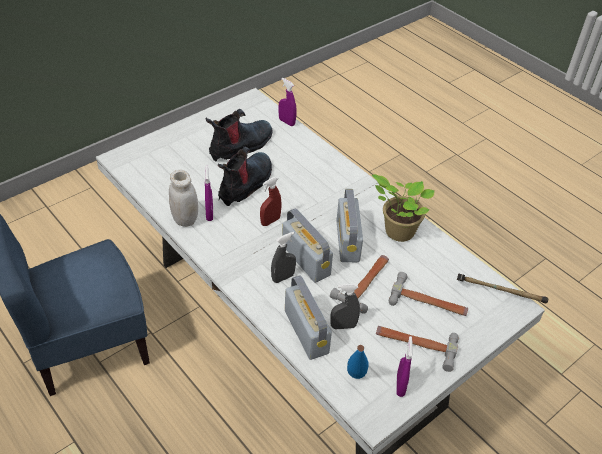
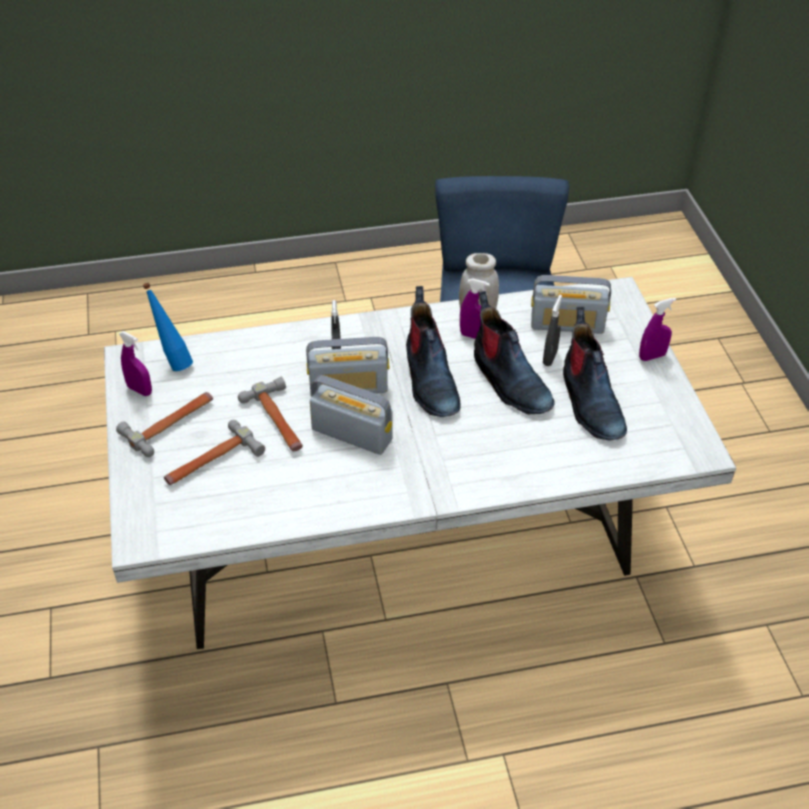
camera: 120 degrees right, 0 degrees up
red spray bottle [260,177,282,226] -> boot [406,286,461,417]
purple spray bottle [278,78,297,126] -> purple spray bottle moved to [639,298,676,361]
radio [285,275,332,360] -> radio moved to [531,275,611,334]
grey spray bottle [330,284,360,329] -> grey spray bottle moved to [543,294,562,366]
potted plant [372,174,435,242] -> none
hammer [457,274,549,303] -> none

